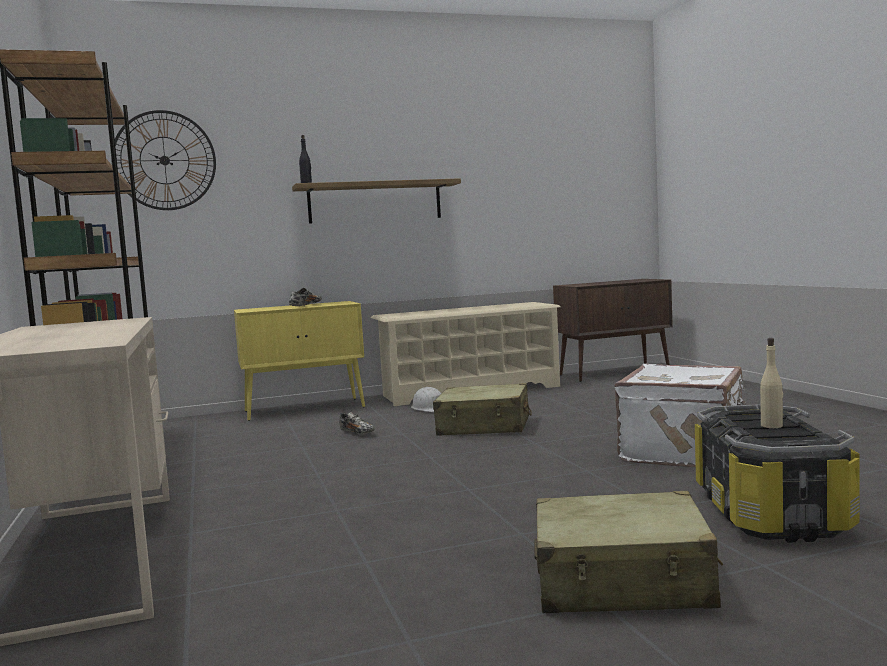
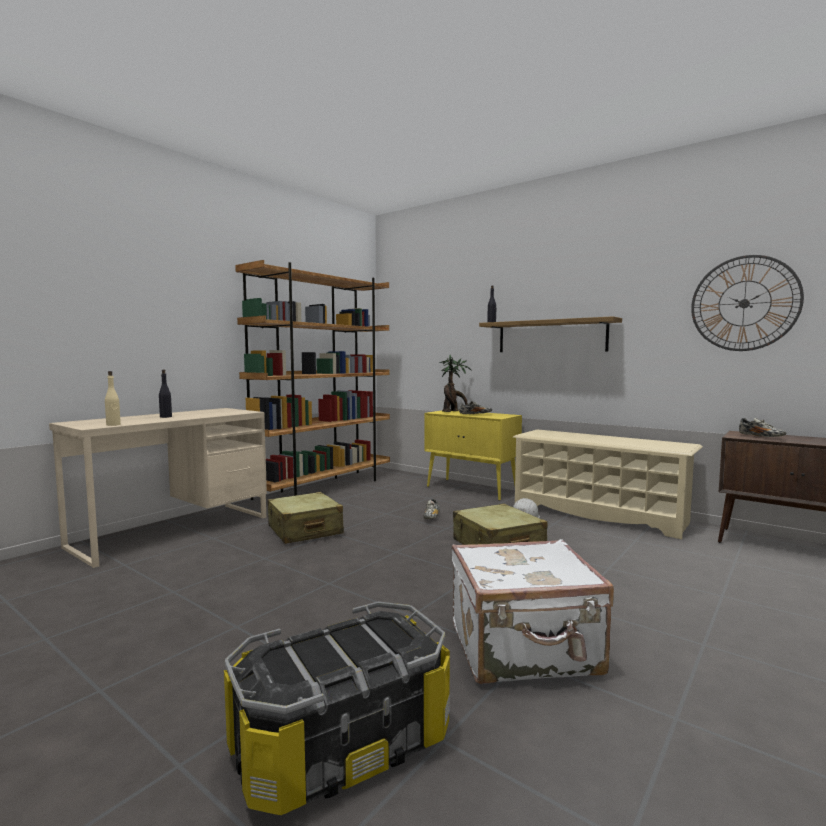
camera: 55 degrees right, 0 degrees up
wall clock [111,110,216,210] -> wall clock moved to [691,255,804,351]
beige suitcase [534,491,723,613] -> beige suitcase moved to [267,492,344,544]
beige bottle [760,338,783,428] -> beige bottle moved to [105,371,121,426]
none -> black bottle [159,369,172,418]
none -> potted plant [439,355,472,412]
none -> shoe [739,418,787,437]

